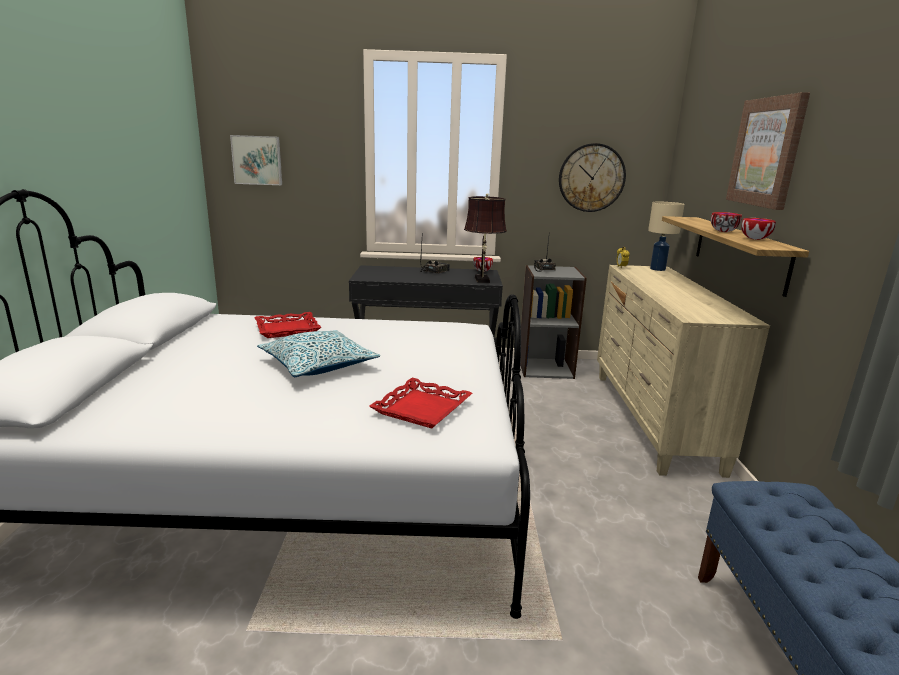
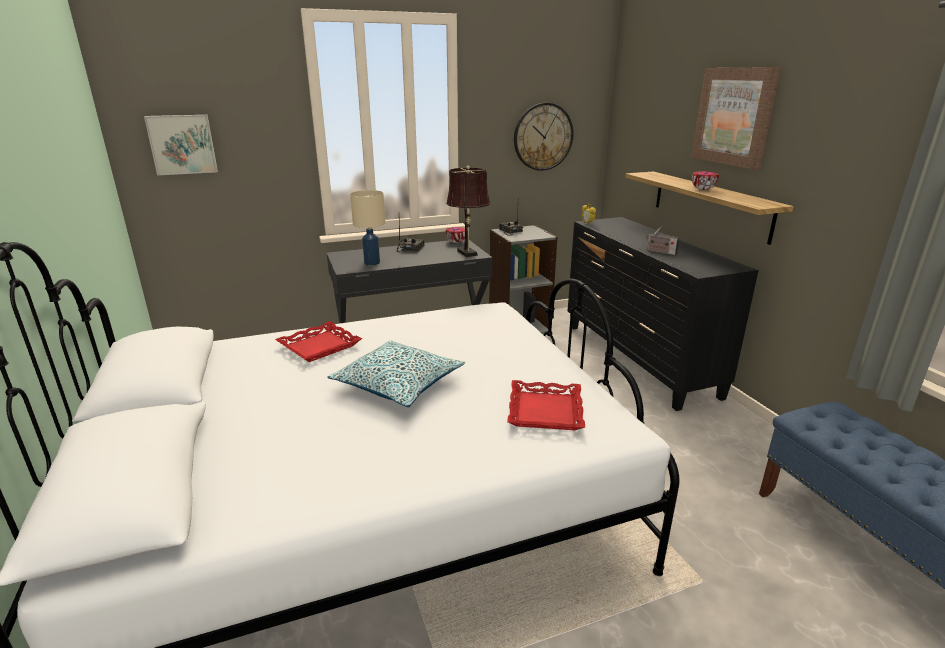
camera: 20 degrees left, 5 degrees up
beige dresser [597,265,770,478] -> black dresser [568,217,759,411]
beige table lamp [648,202,685,271] -> beige table lamp moved to [350,190,385,265]
bowl [741,218,776,240] -> none
none -> radio [646,226,679,255]

